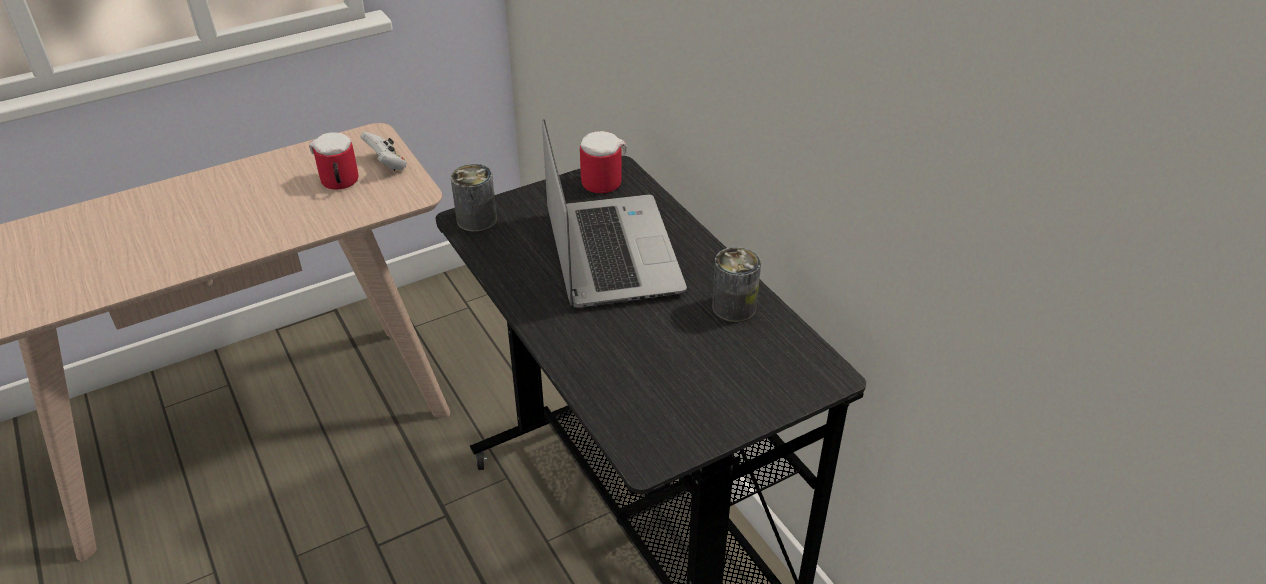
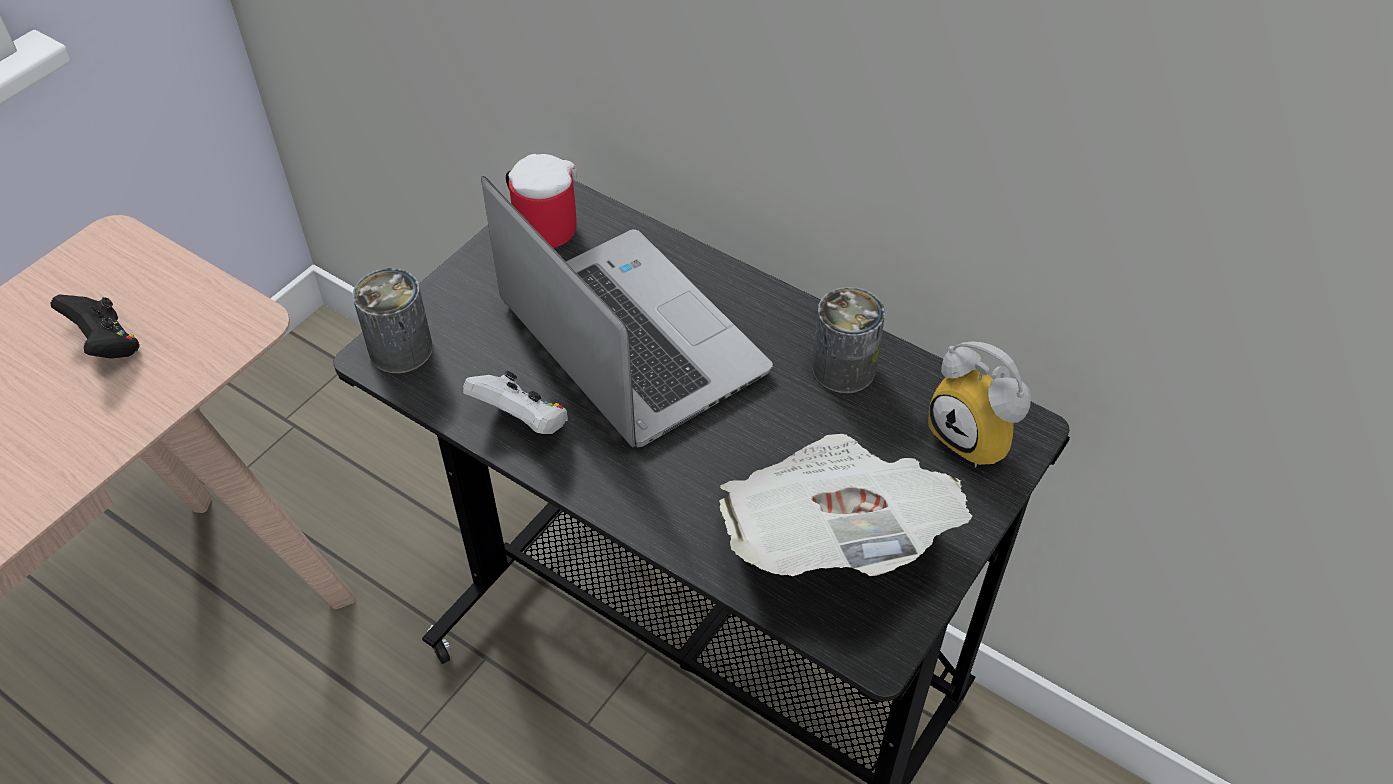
camera: 25 degrees left, 10 degrees up
mug [309,132,358,190] -> black game controller [51,295,140,359]
white game controller [360,132,407,171] -> white game controller moved to [463,371,568,434]
none -> newspaper [719,434,972,576]
none -> alarm clock [928,341,1031,468]

